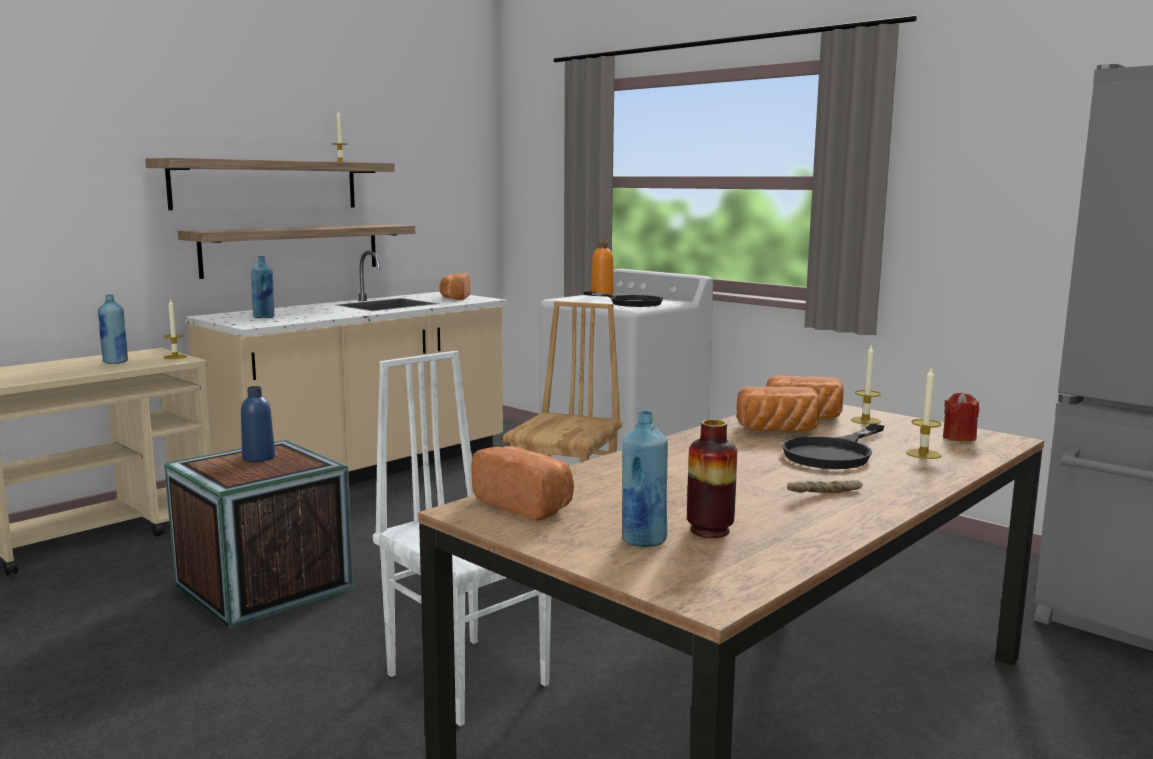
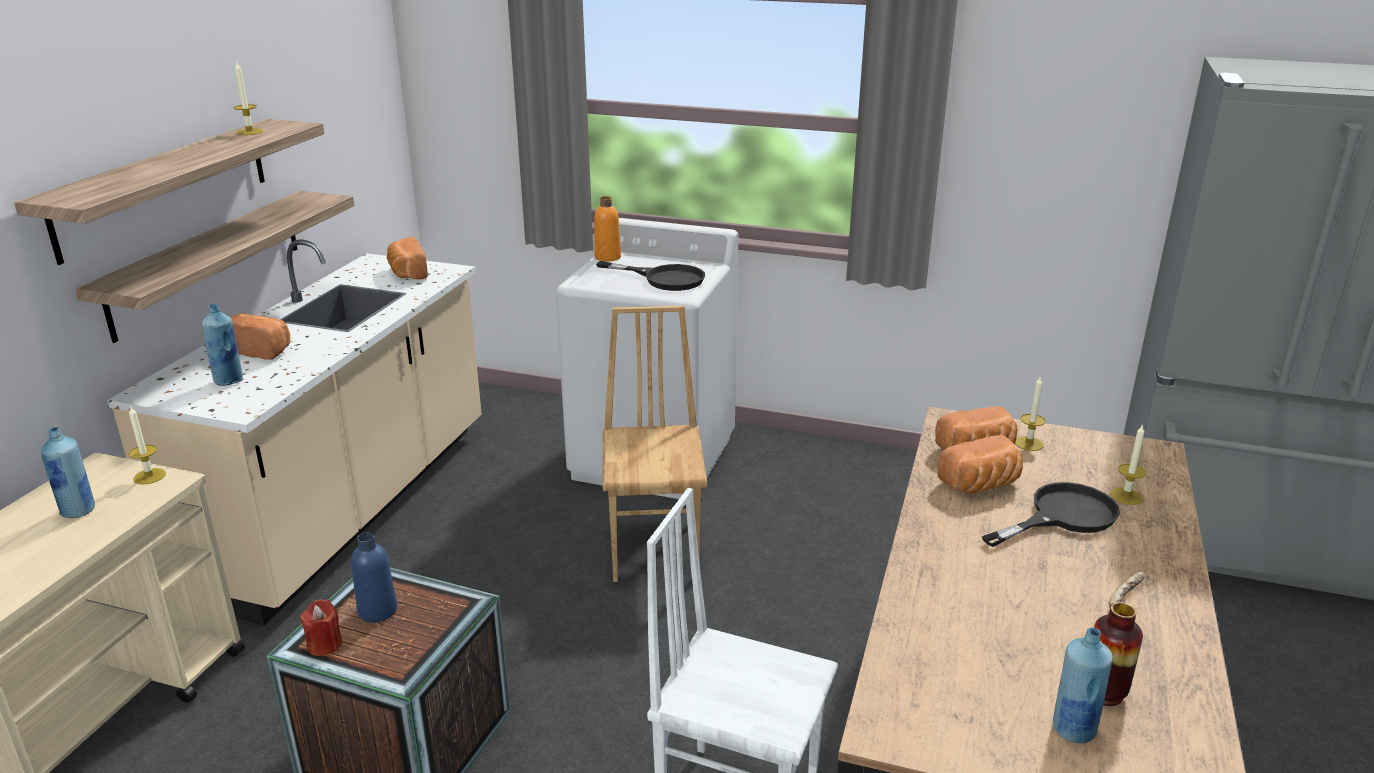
camera: 25 degrees left, 15 degrees up
bread [471,446,574,521] -> bread moved to [229,313,290,360]
black frying pan [782,424,884,469] -> black frying pan turned 135 degrees counterclockwise [982,482,1120,547]
red candle [943,392,979,441] -> red candle moved to [300,599,342,656]

